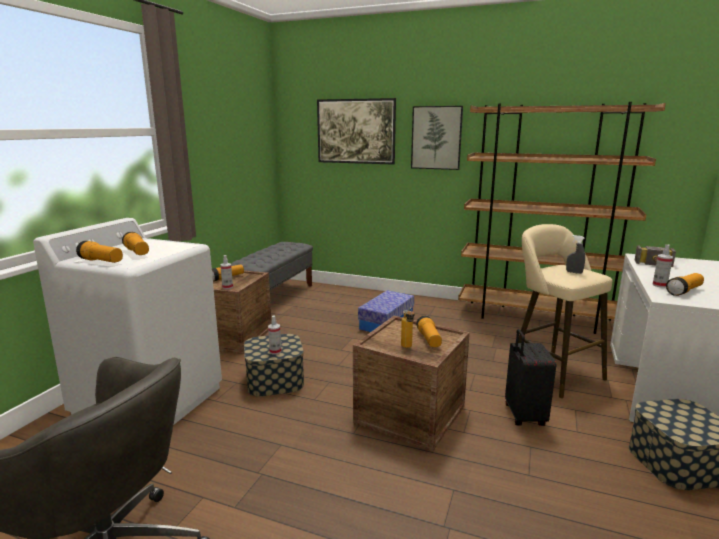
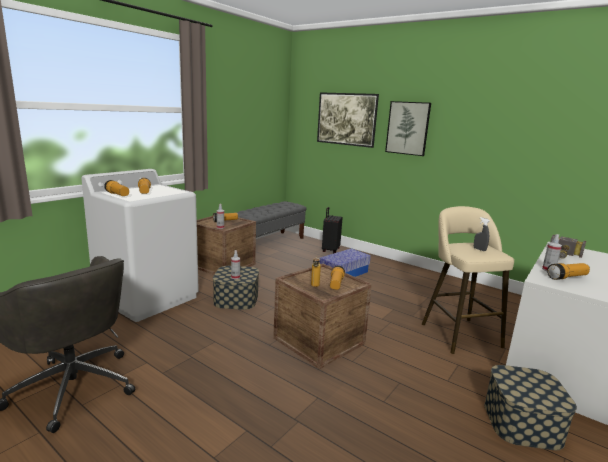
camera: 15 degrees right, 0 degrees up
brown bookcase [458,102,666,334] -> none
black suitcase [505,329,556,426] -> black suitcase moved to [322,207,343,253]

